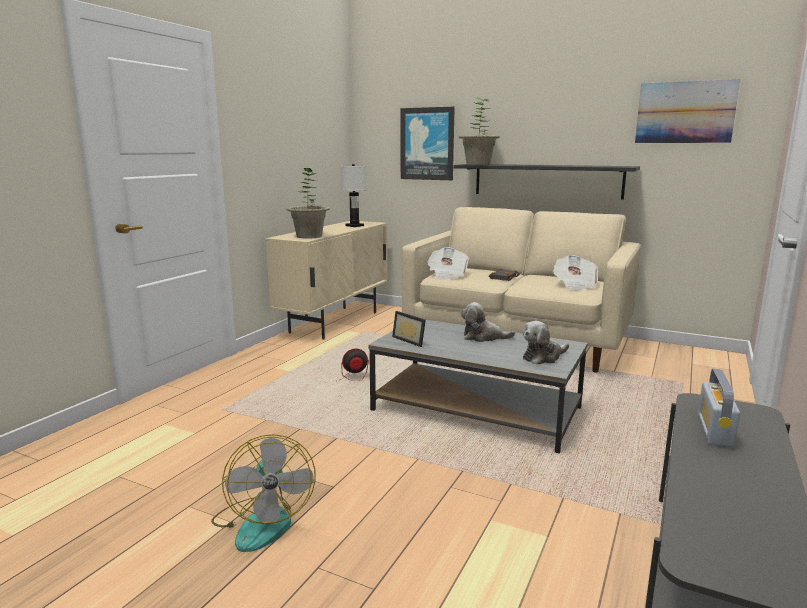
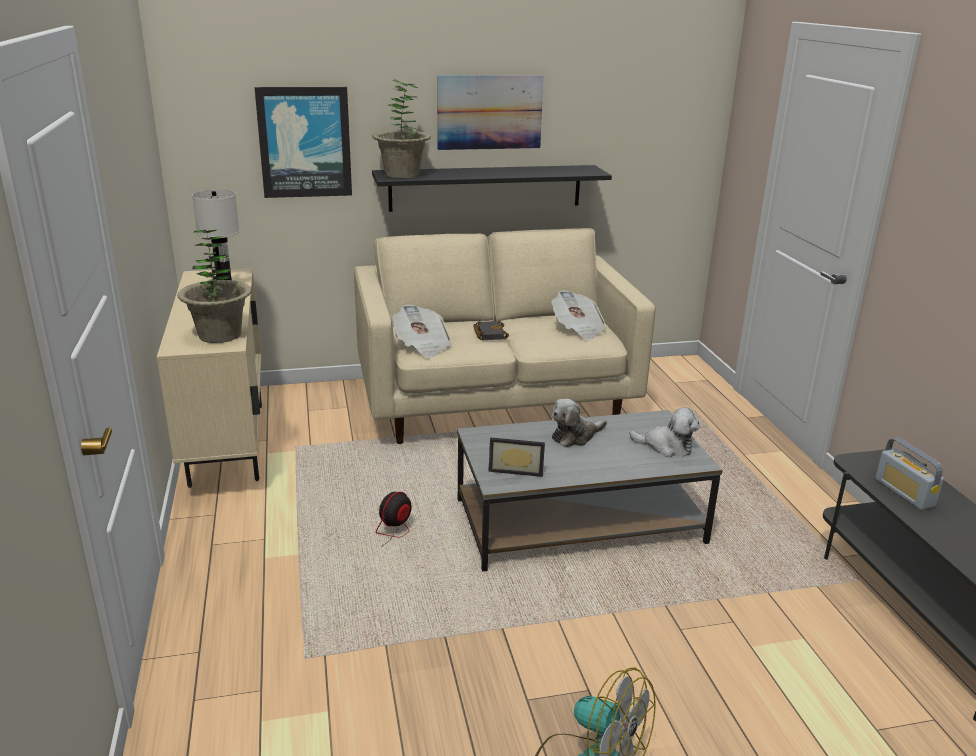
camera: 40 degrees left, 10 degrees up
plush toy [523,321,569,365] -> plush toy turned 90 degrees counterclockwise [629,407,700,457]
picture [635,79,740,143] -> picture moved to [437,75,544,150]

